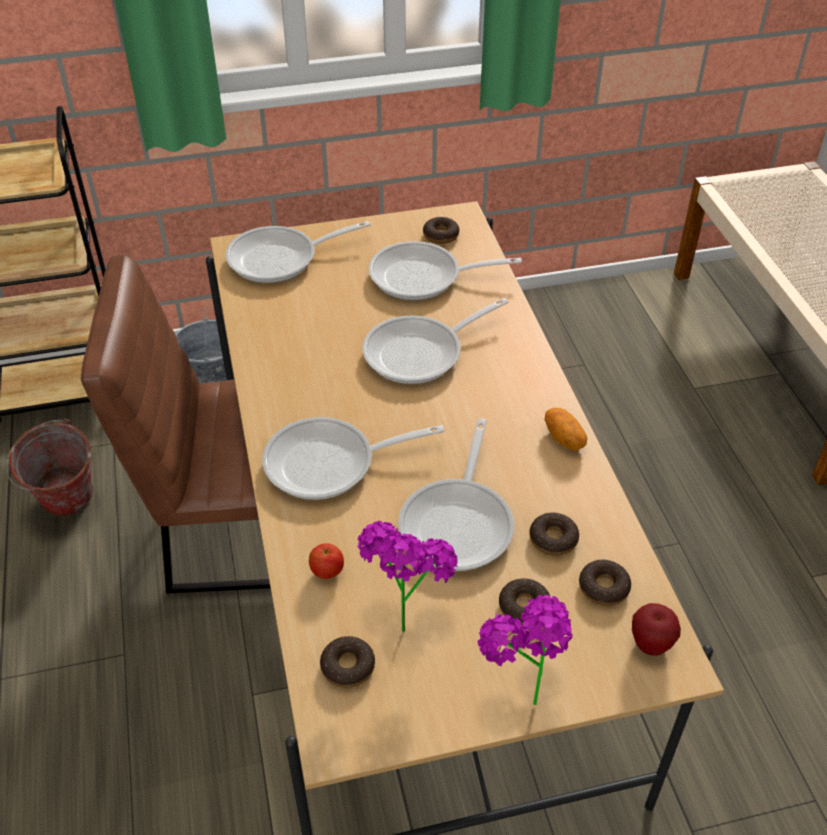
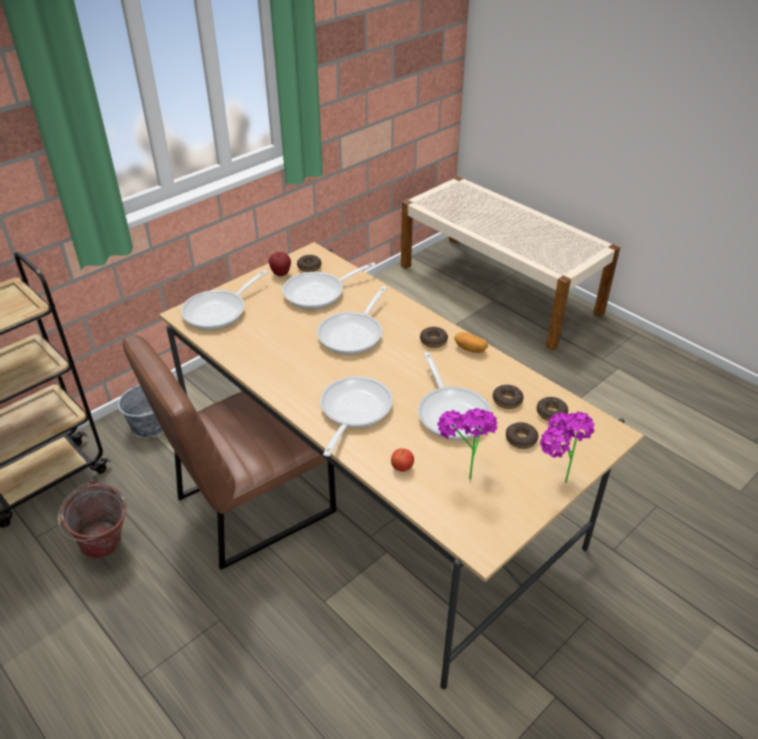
camera: 30 degrees left, 5 degrees down
frying pan [262,417,444,500] -> frying pan turned 150 degrees clockwise [320,376,393,457]
donut [320,636,375,688] -> donut moved to [420,327,448,348]
apple [632,603,681,656] -> apple moved to [269,252,291,276]

